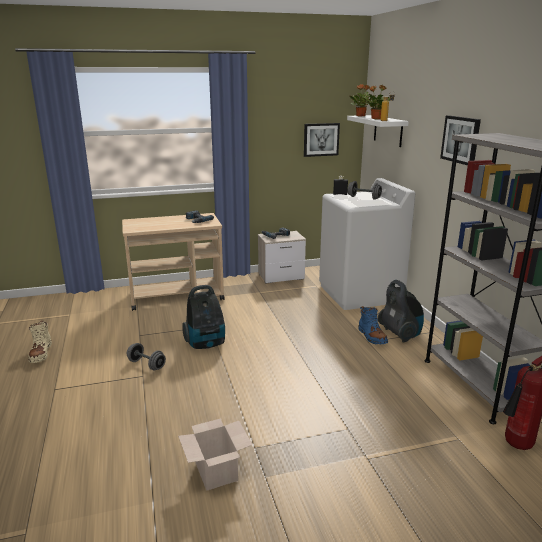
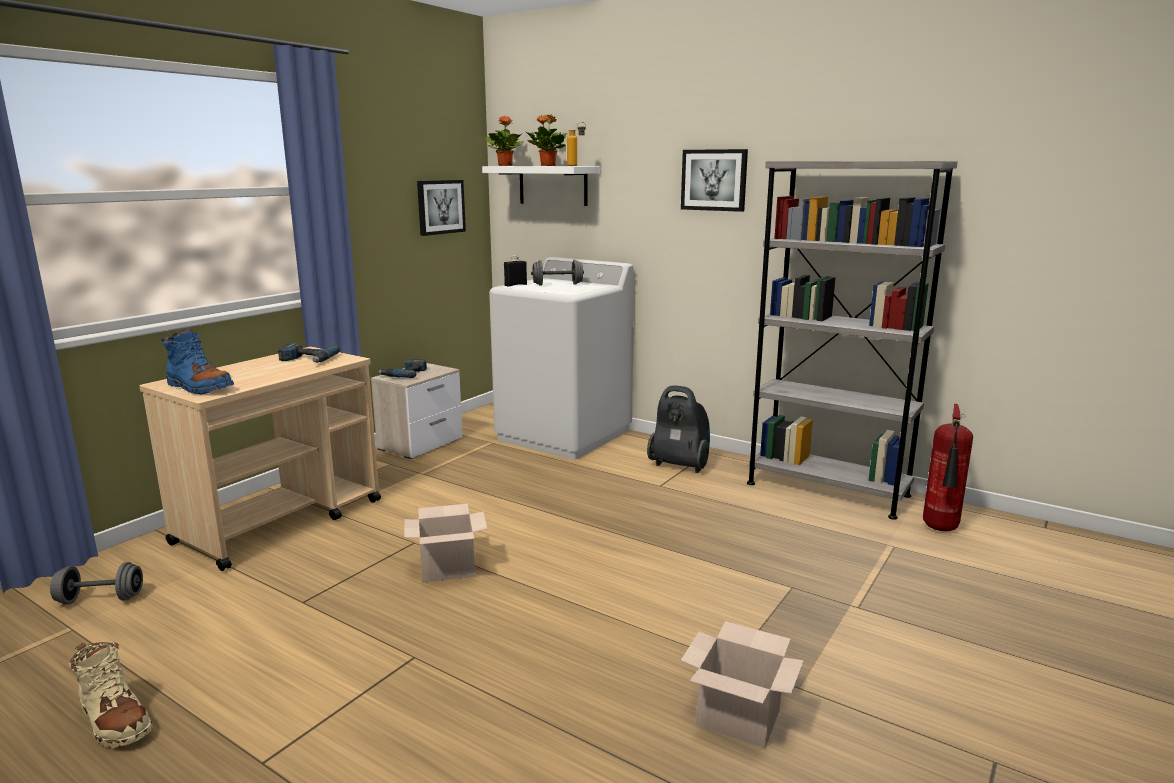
camera: 40 degrees left, 5 degrees down
grey dumbbell [127,343,166,370] -> grey dumbbell moved to [50,562,143,605]
vacuum cleaner [182,285,225,349] -> cardboard box [404,504,487,583]
blue boot [358,306,388,344] -> blue boot moved to [161,328,234,394]

